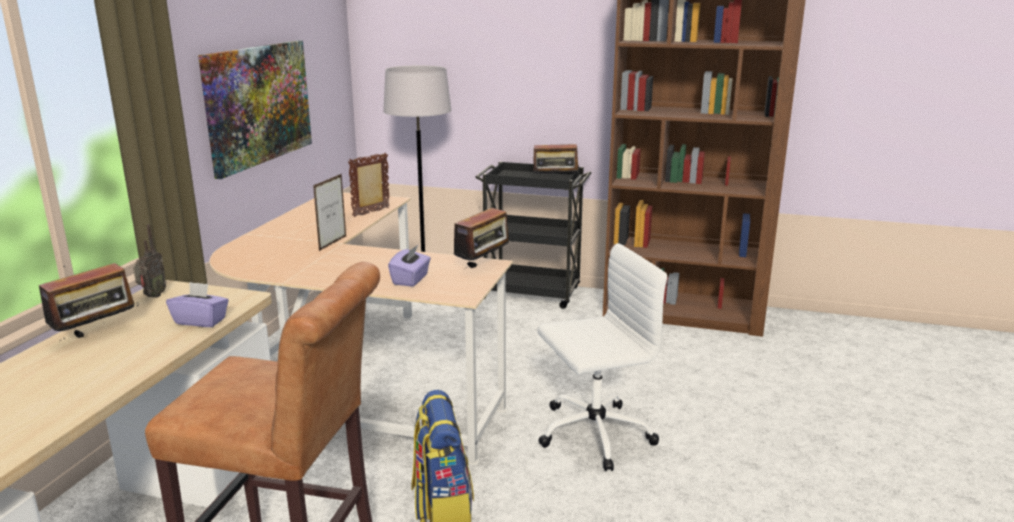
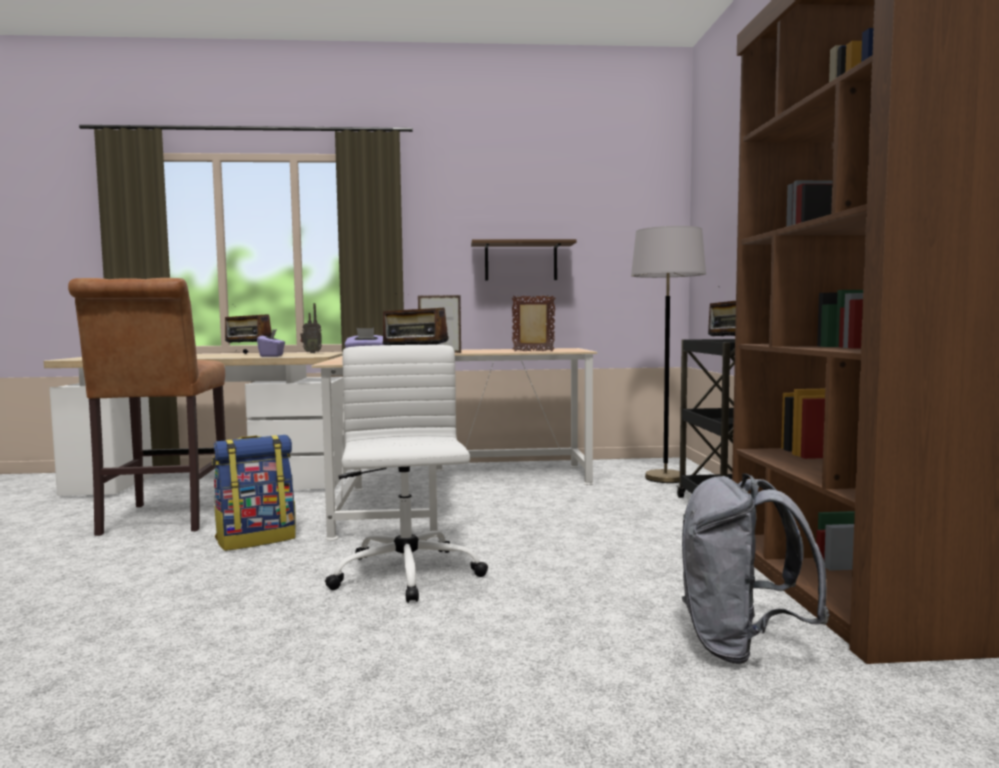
camera: 70 degrees right, 15 degrees down
picture [198,41,312,179] -> brown shelf [471,239,576,281]
white office chair [538,243,667,471] -> white office chair turned 150 degrees counterclockwise [325,345,488,603]
none -> grey backpack [682,473,829,664]

